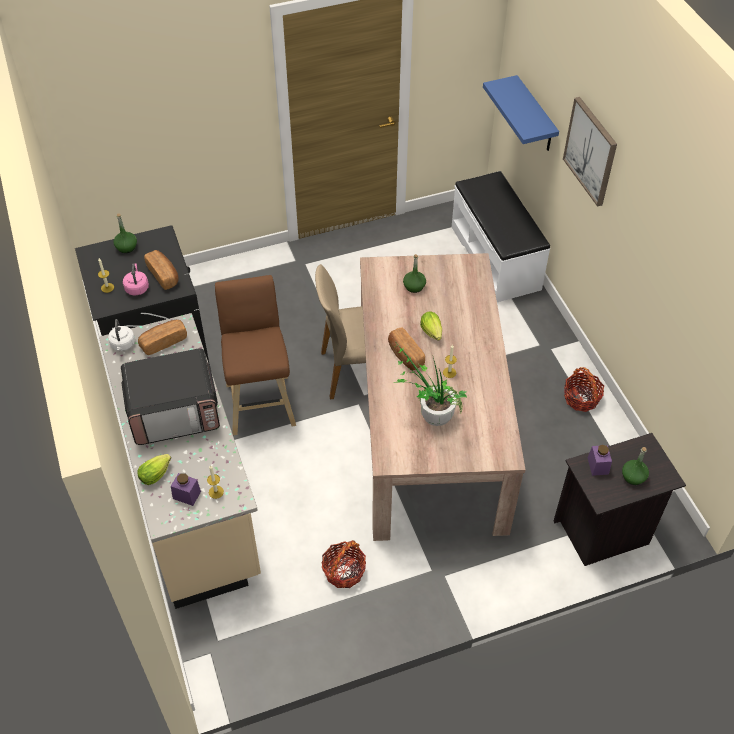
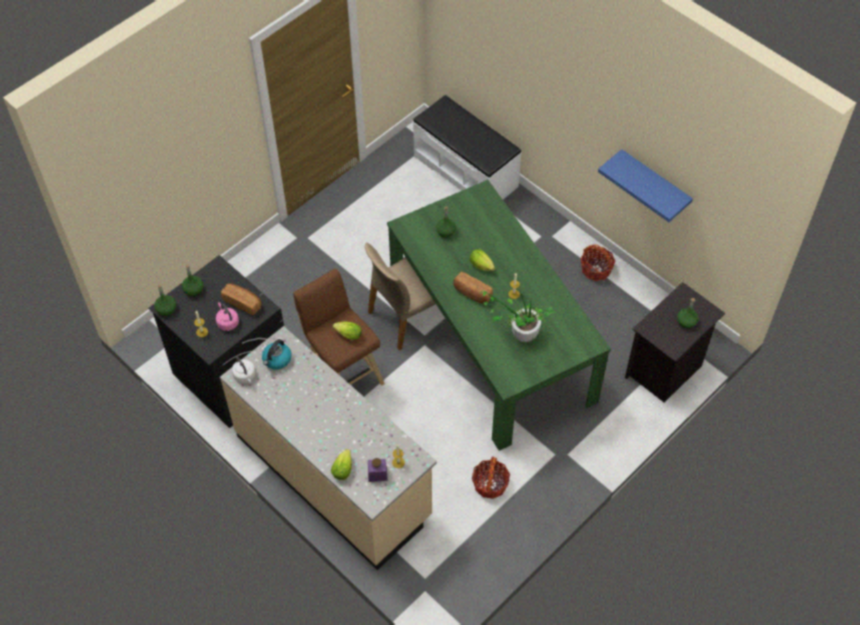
camera: 25 degrees left, 5 degrees up
microwave [121,348,220,445] -> none
bread [138,320,187,355] -> kettle [262,339,292,370]
beige dining table [360,253,525,541] -> green dining table [387,180,611,451]
blue shelf [483,75,559,151] -> blue shelf moved to [598,149,693,222]
picture [563,97,617,207] -> none
purple jar [588,445,612,476] -> none
none -> green bottle [154,284,176,316]
none -> lettuce [333,322,362,340]

